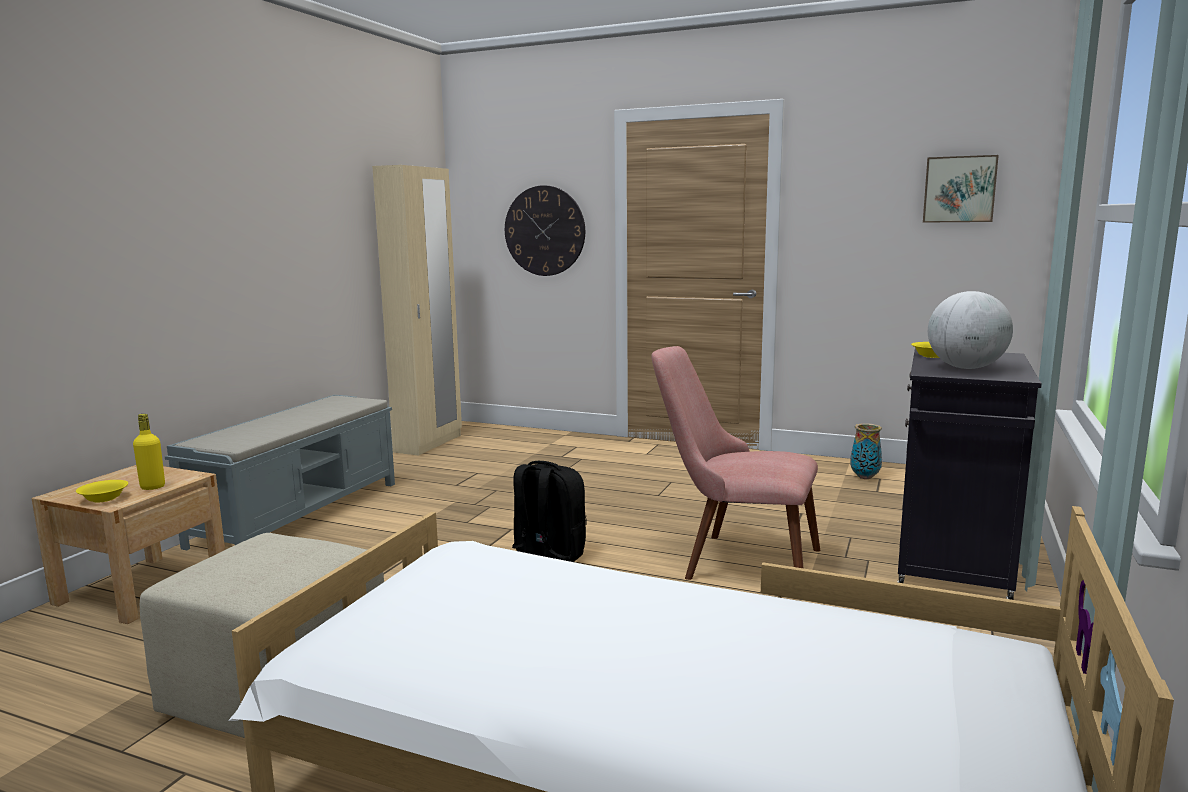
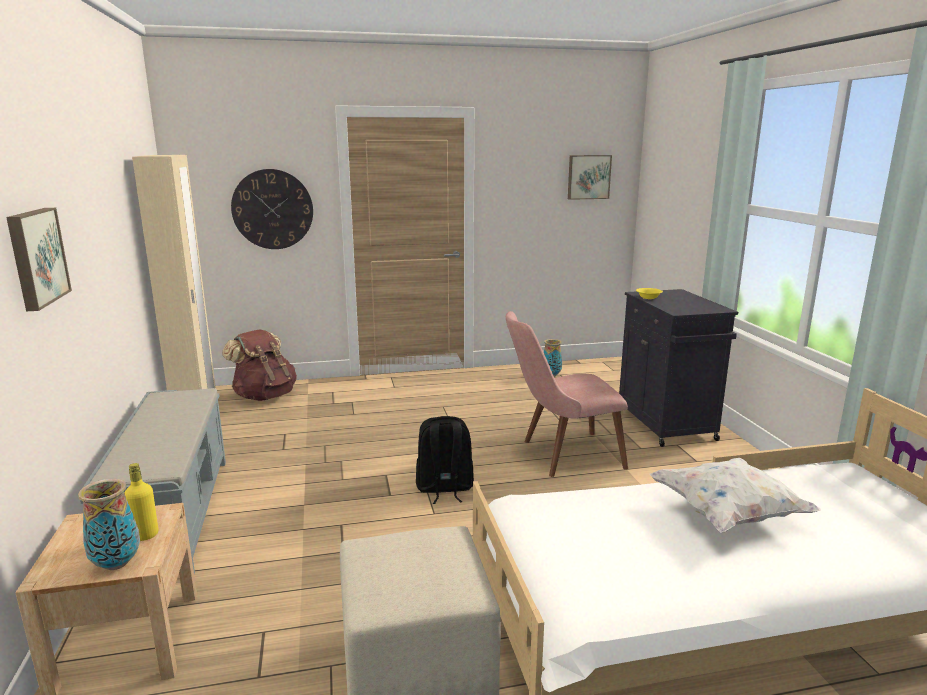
camera: 35 degrees left, 5 degrees up
yellow bowl [76,480,128,503] -> vase [78,479,140,570]
globe [928,291,1013,369] -> none
none -> picture [6,208,72,311]
none -> brown backpack [222,329,297,401]
none -> white pillow [650,458,821,533]

